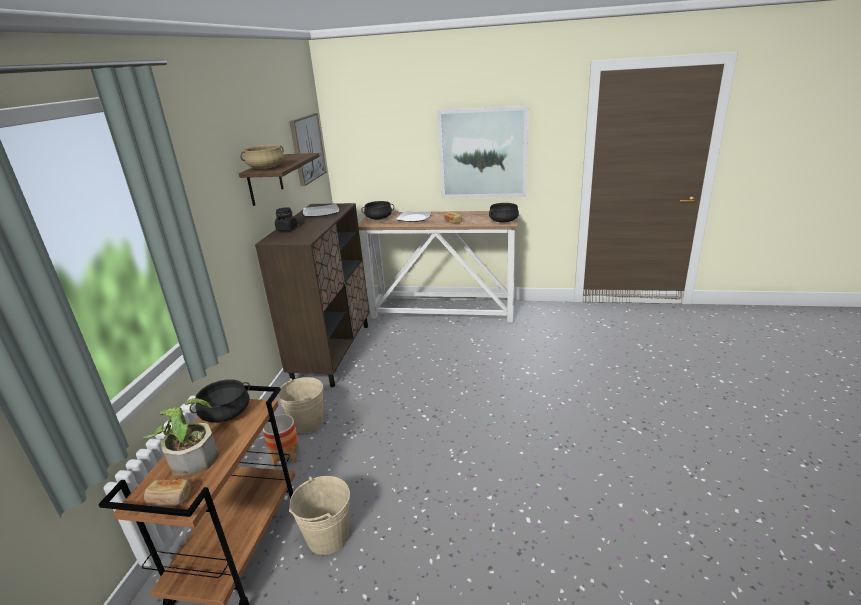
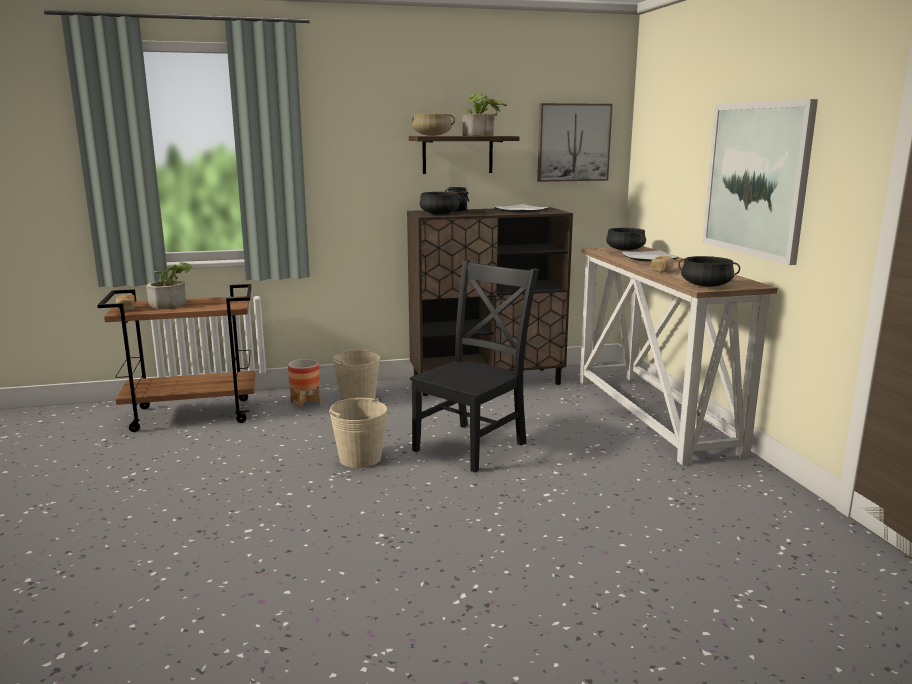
camera: 65 degrees right, 10 degrees down
black cooking pot [189,379,250,423] -> black cooking pot moved to [420,192,462,215]
beige bucket [289,476,350,555] -> beige bucket moved to [329,398,387,468]
none -> black chair [410,259,539,473]
none -> potted plant [462,94,507,136]

